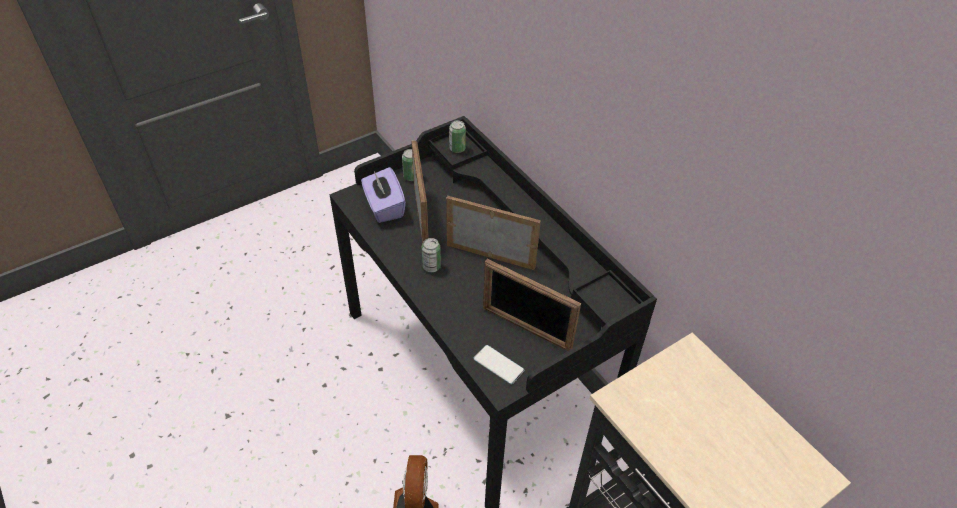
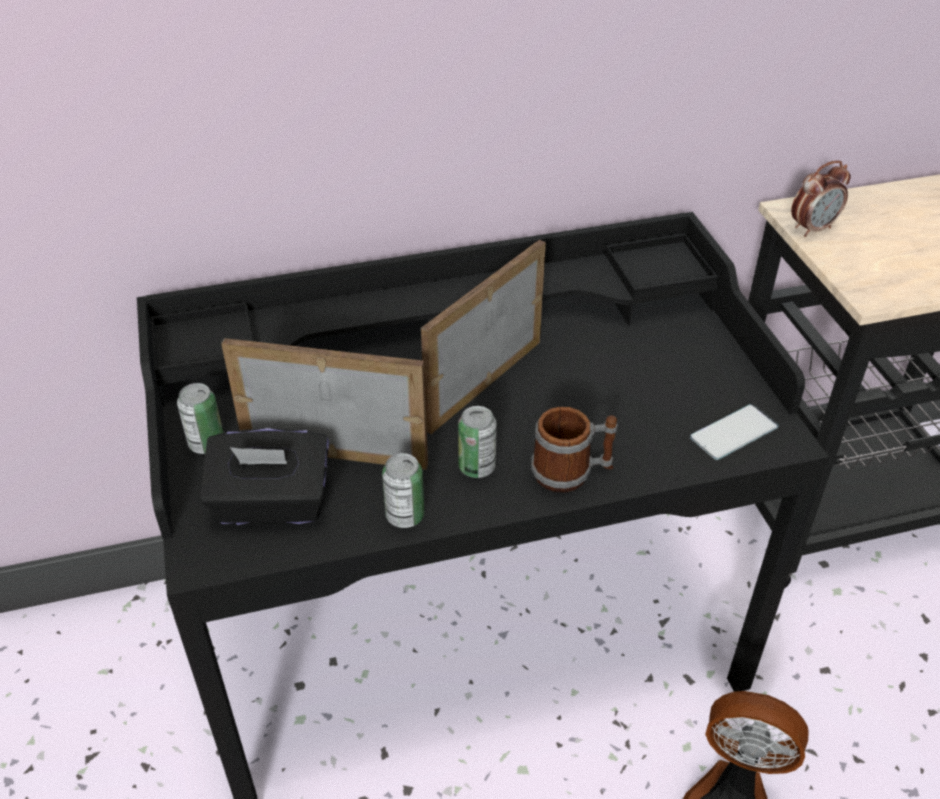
camera: 70 degrees left, 5 degrees down
purple tissue box [361,167,406,223] -> black tissue box [200,428,329,525]
can [449,120,466,153] -> can moved to [382,453,424,528]
picture frame [483,259,581,351] -> none
none -> mug [531,407,617,493]
none -> alarm clock [791,161,851,237]

